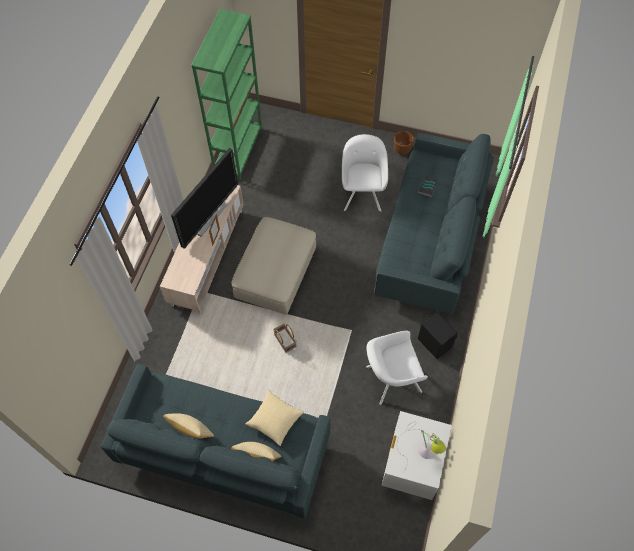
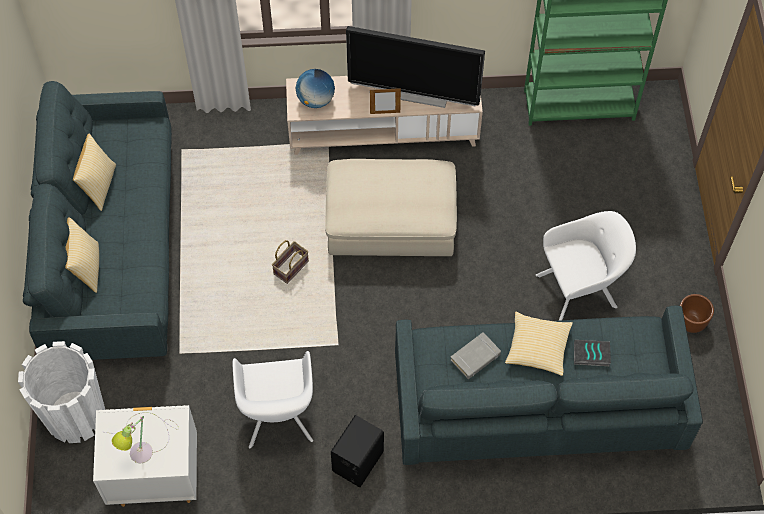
camera: 70 degrees right, 0 degrees up
pillow [245,390,304,446] -> pillow moved to [505,312,573,376]
white armchair [366,330,428,405] -> white armchair turned 150 degrees counterclockwise [233,351,313,449]
none -> white planter [18,341,105,443]
none -> globe [296,69,335,108]
none -> grey book [450,332,501,379]

